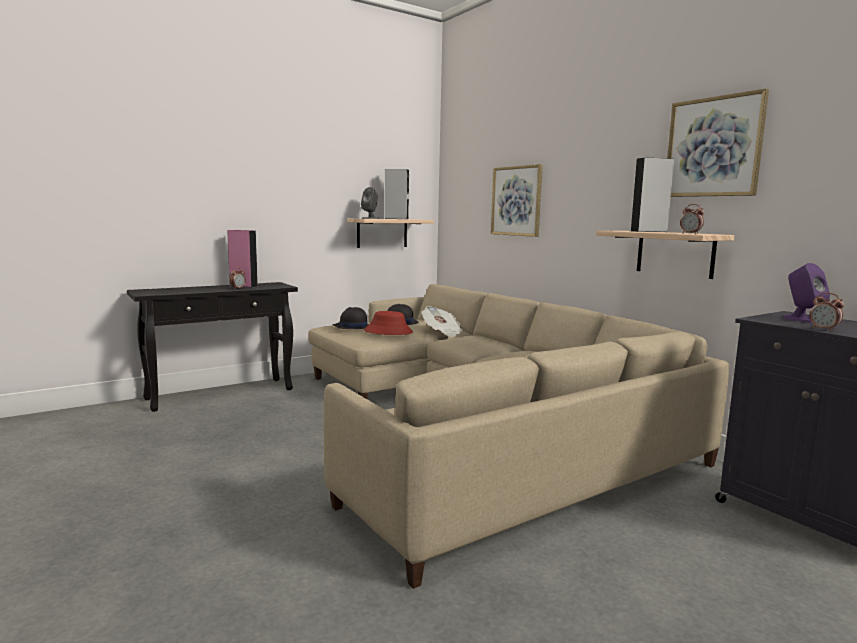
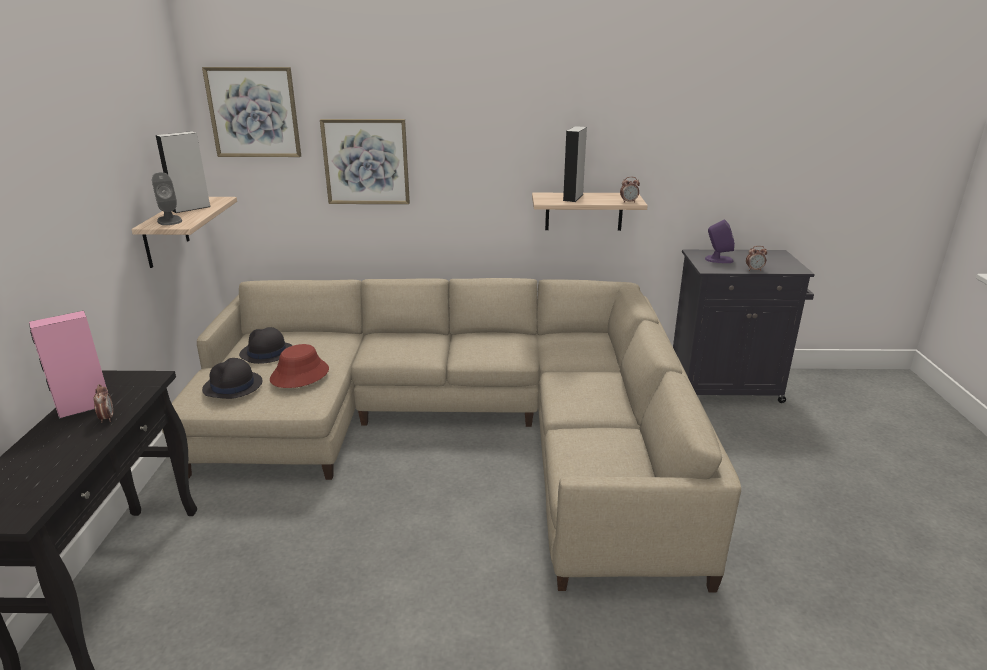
camera: 55 degrees left, 15 degrees up
newspaper [421,306,464,337] -> none
picture [667,88,769,197] -> picture moved to [202,67,301,157]

